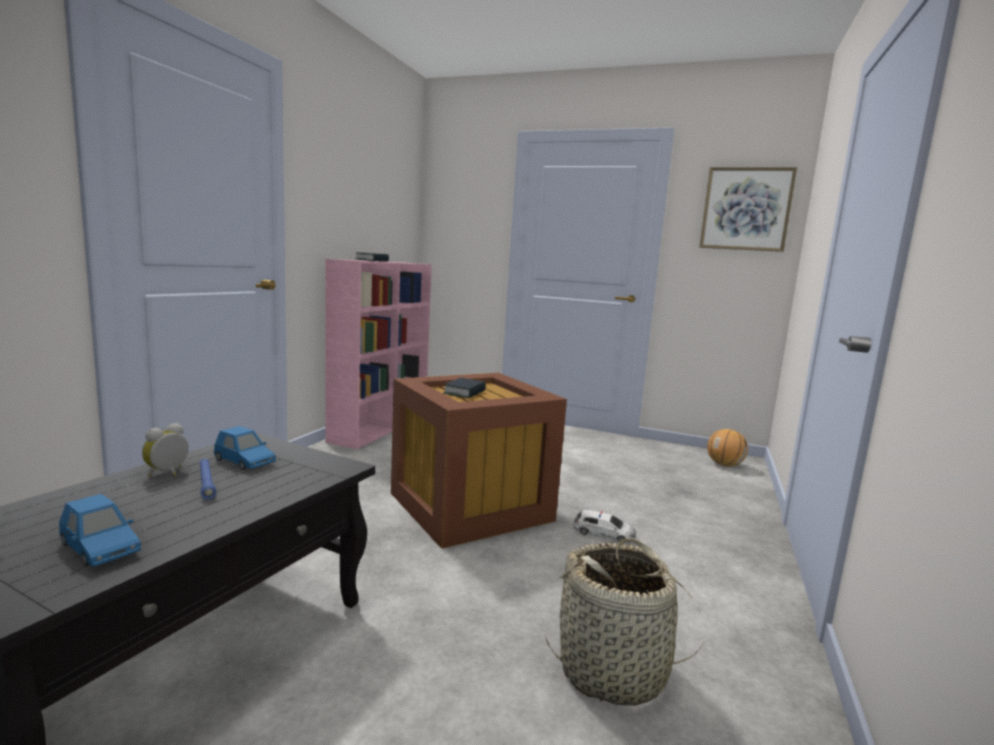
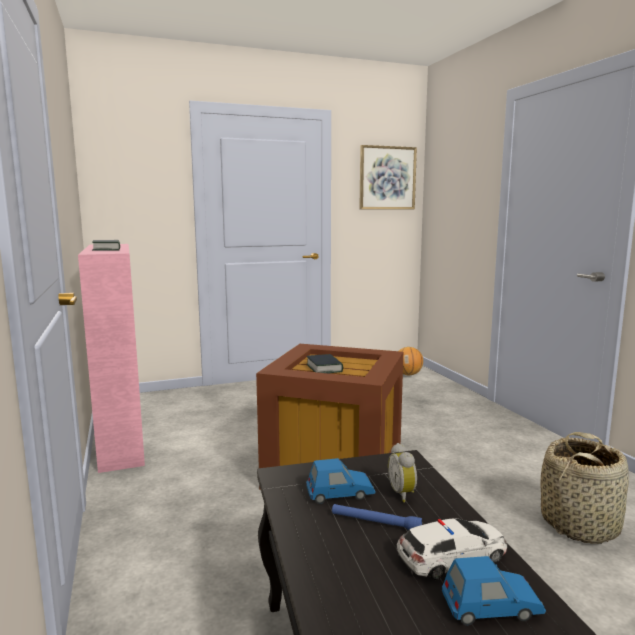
camera: 40 degrees left, 0 degrees up
alarm clock [142,423,189,477] -> alarm clock moved to [388,443,417,503]
toy car [574,509,636,542] -> toy car moved to [397,518,507,580]

